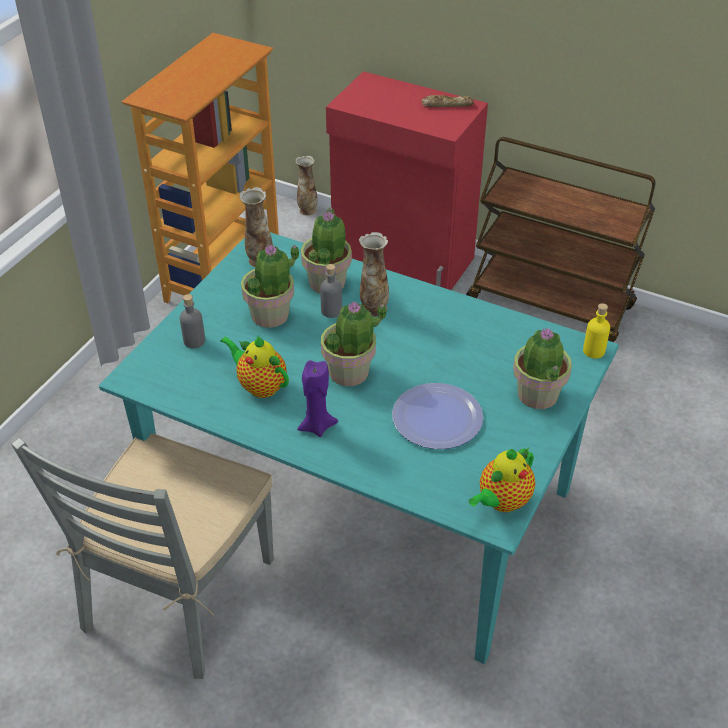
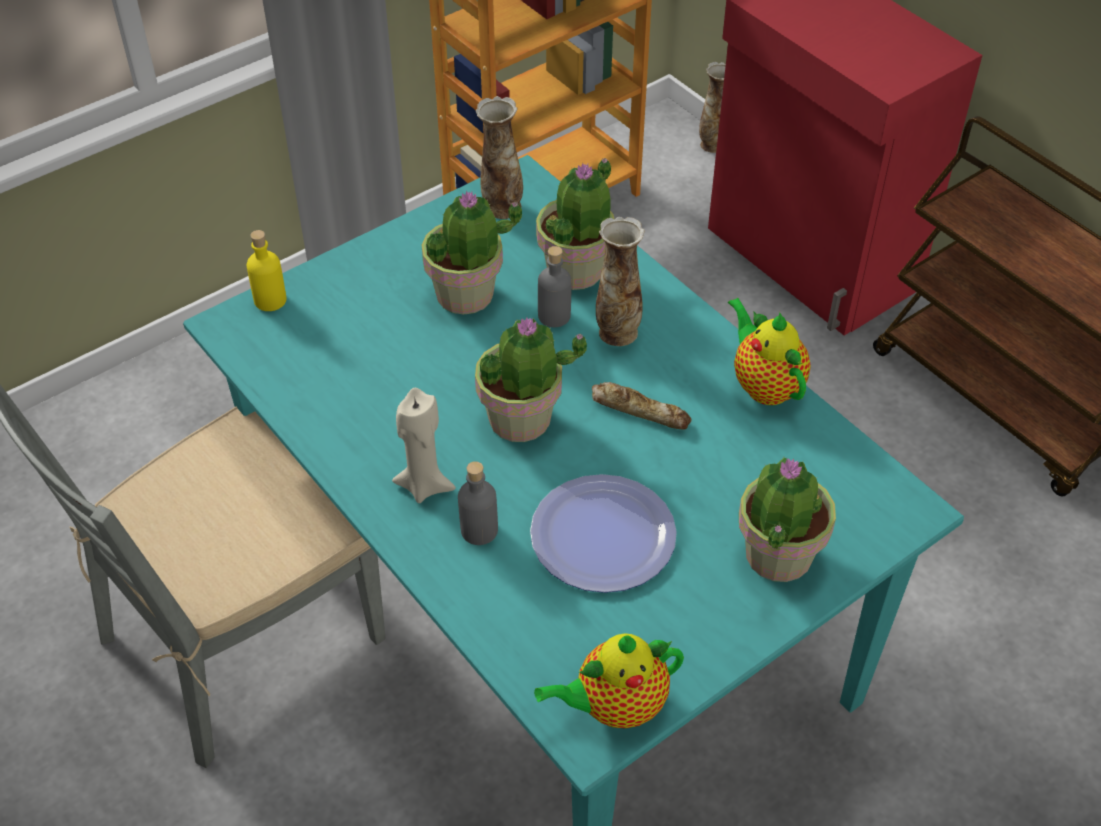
camera: 25 degrees right, 5 degrees up
grey bottle [180,294,205,349] -> grey bottle moved to [458,461,498,545]
teapot [220,335,289,398] -> teapot moved to [728,298,811,405]
purple candle [297,360,338,437] -> beige candle [392,388,456,503]
bread [421,95,474,107] -> bread moved to [592,382,692,430]
yellow bottle [583,303,610,359] -> yellow bottle moved to [247,230,286,311]

